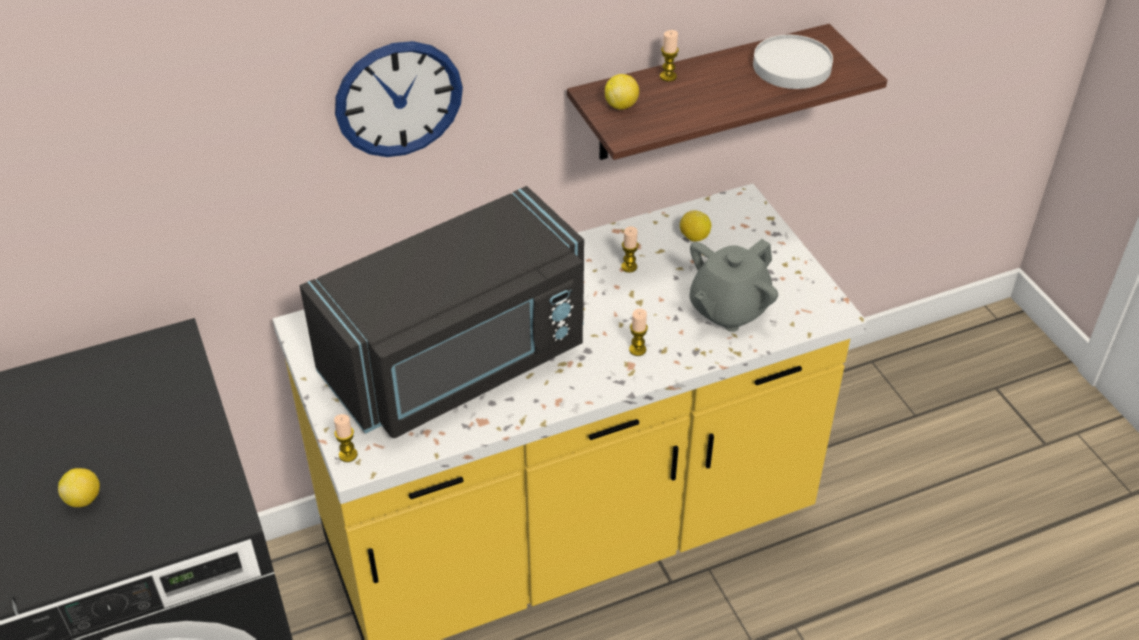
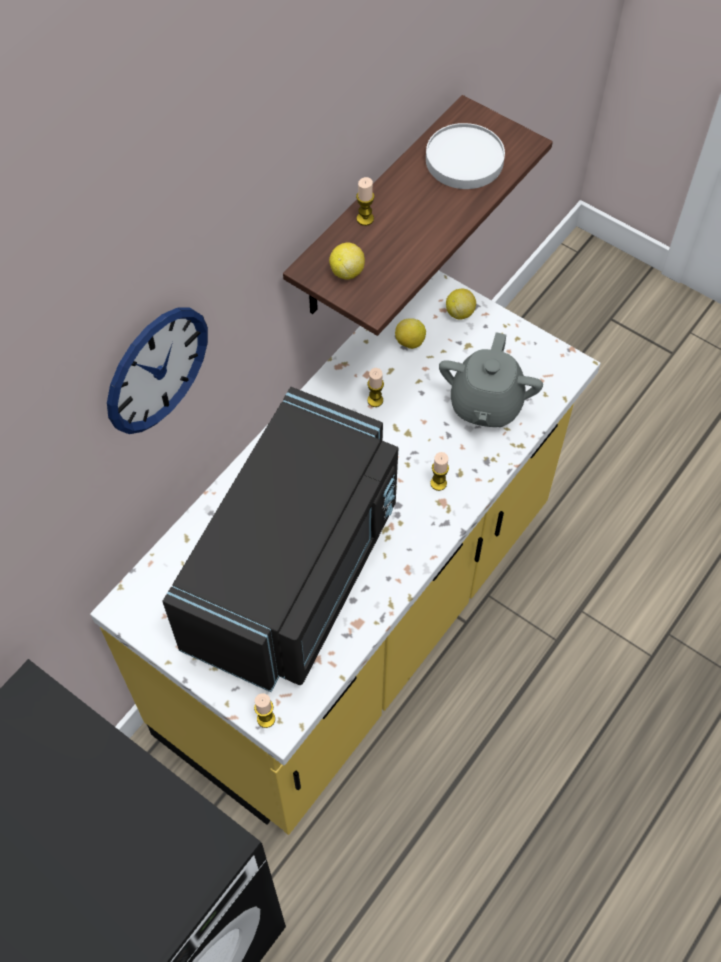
camera: 30 degrees left, 15 degrees up
lemon [58,468,100,507] -> lemon moved to [446,289,476,320]

